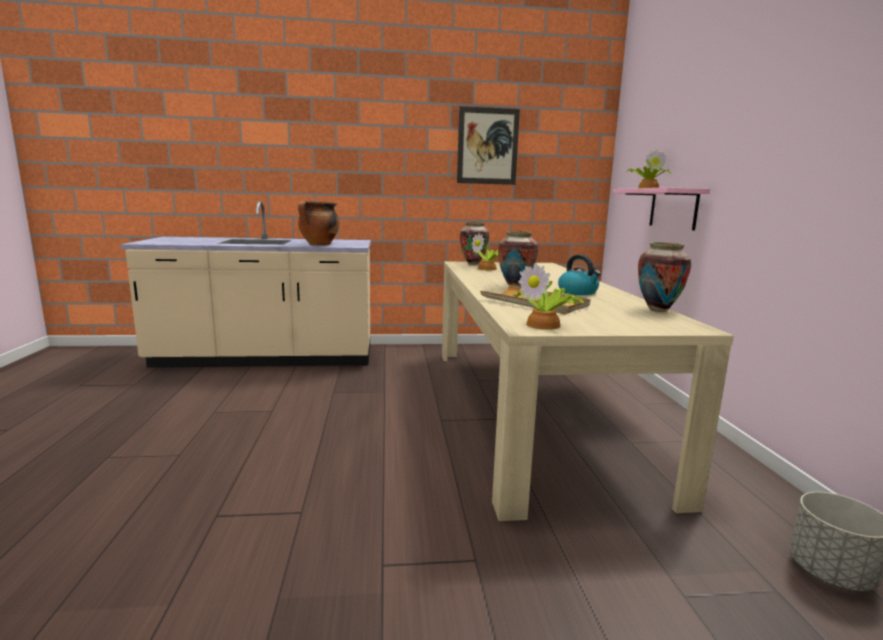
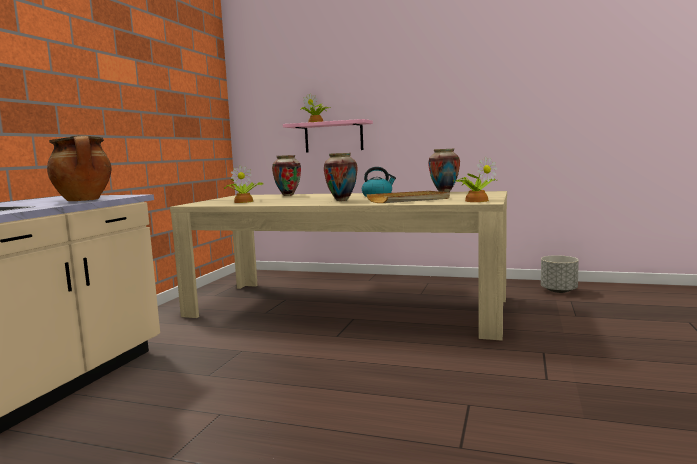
camera: 65 degrees left, 5 degrees down
picture [457,106,520,185] -> none
vase [460,222,490,265] -> vase moved to [272,155,301,196]

